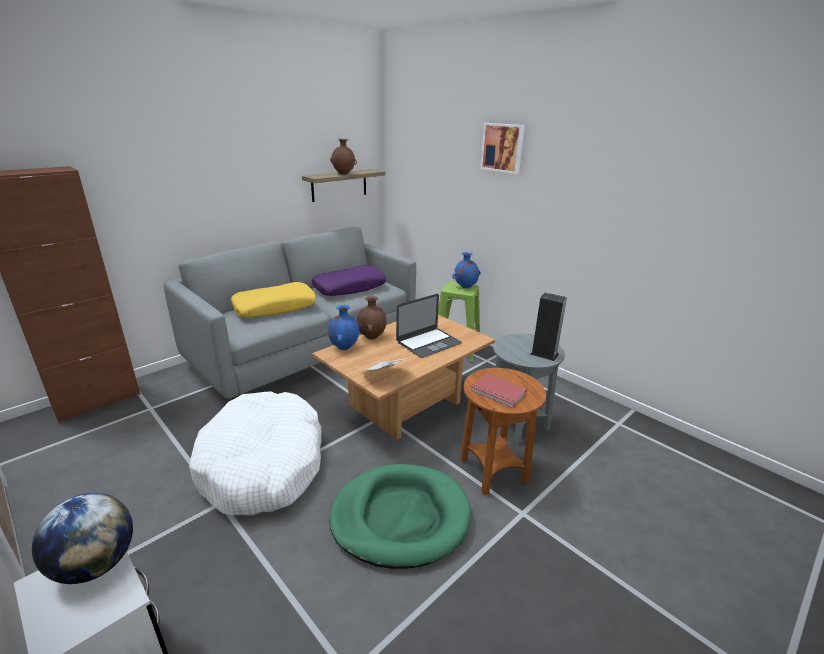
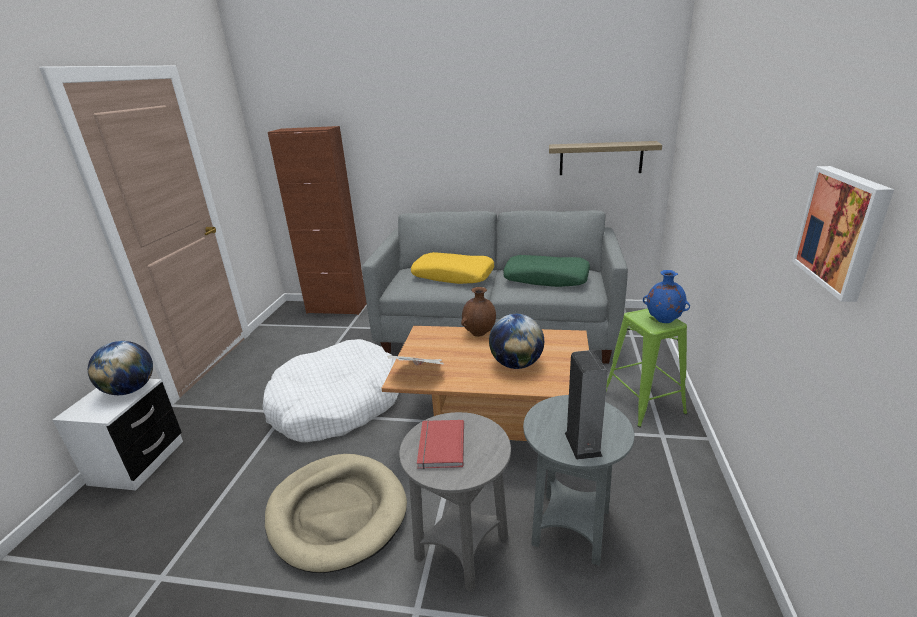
camera: 55 degrees right, 0 degrees up
purple pillow [312,265,386,296] -> green pillow [503,255,590,287]
blue vase [328,305,359,350] -> none
green dog bed [329,464,471,569] -> beige dog bed [265,454,407,573]
brown vase [330,139,357,175] -> none
laptop [396,294,462,358] -> globe [489,314,544,369]
brown side table [460,368,546,495] -> grey side table [399,412,511,592]
picture [480,123,525,174] -> picture moved to [792,166,894,302]

